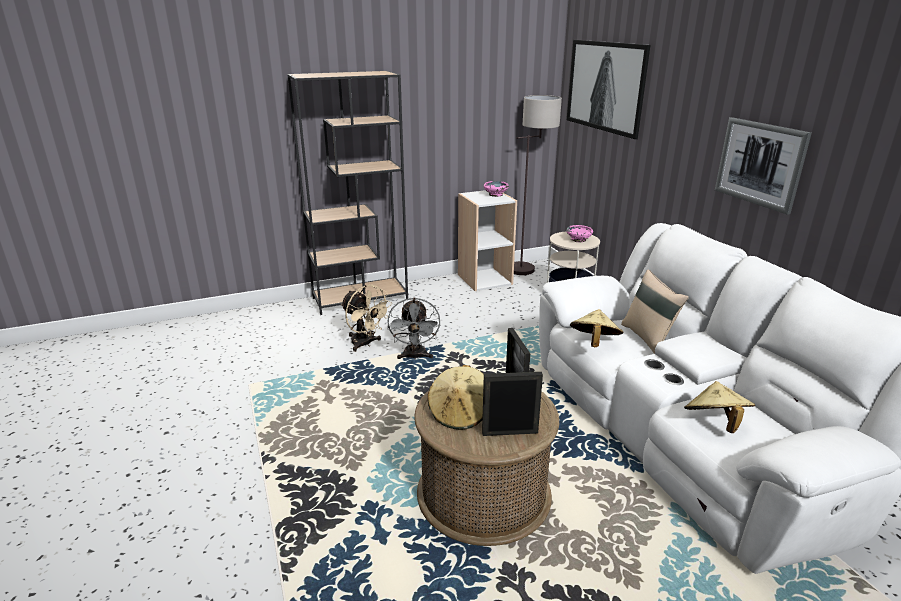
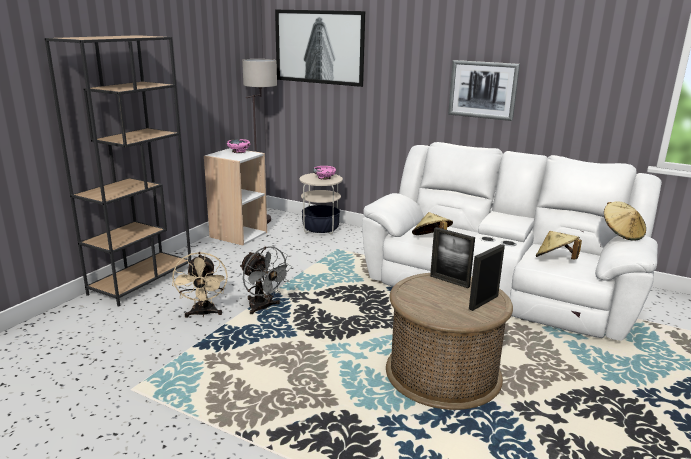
camera: 40 degrees left, 5 degrees down
beige fan [341,285,392,352] -> beige fan turned 75 degrees clockwise [172,252,228,318]
beige hat [428,365,484,430] -> beige hat moved to [604,201,646,241]
beige pillow [621,269,689,354] -> none

